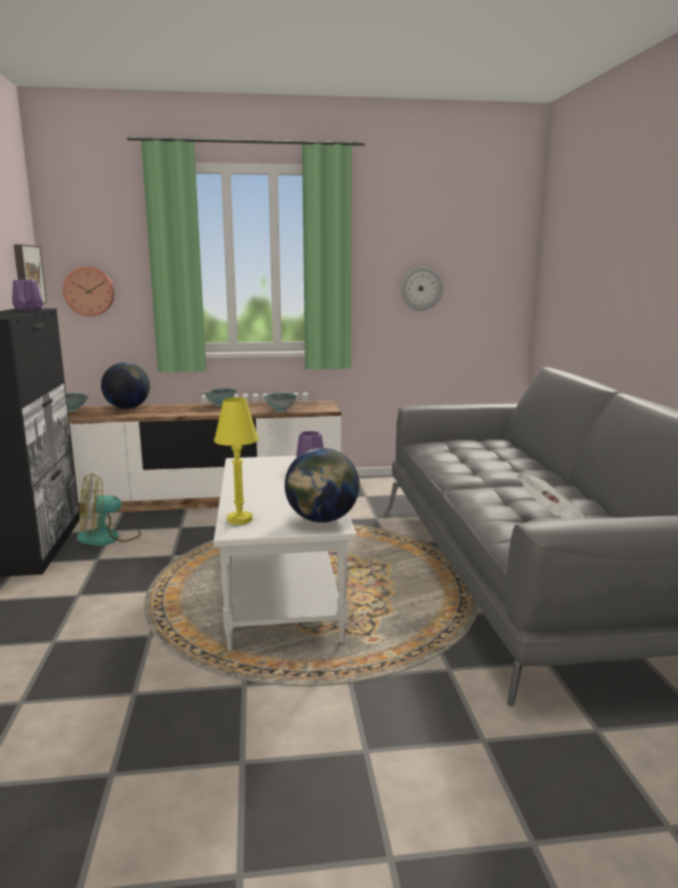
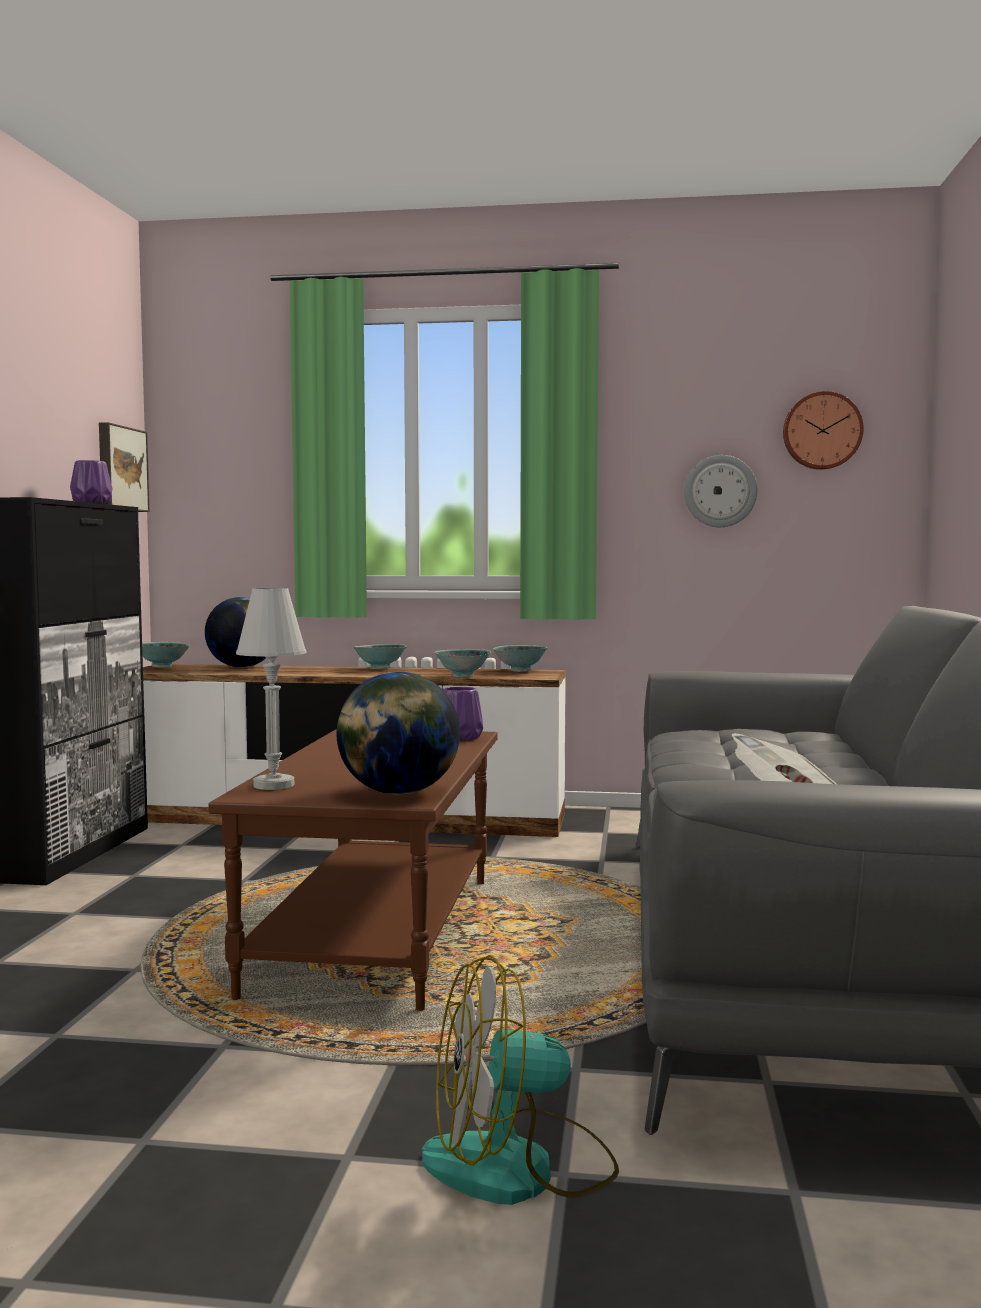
camera: 15 degrees right, 10 degrees down
wall clock [63,267,114,316] -> wall clock moved to [783,391,864,470]
fan [77,473,141,546] -> fan moved to [422,955,619,1205]
white coffee table [213,456,357,650] -> brown coffee table [208,729,498,1011]
yellow table lamp [214,397,259,525] -> white table lamp [236,588,307,790]
none -> bowl [493,645,548,672]

